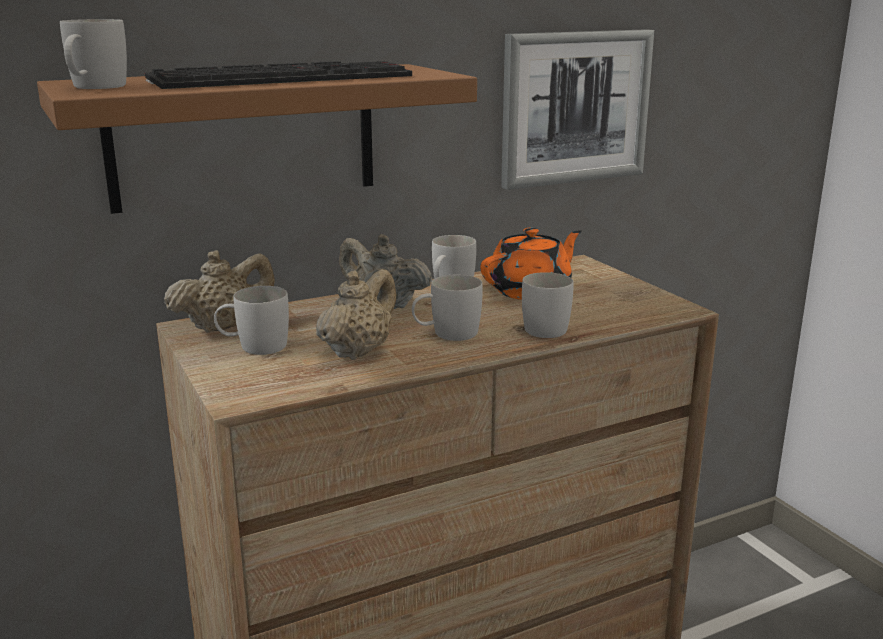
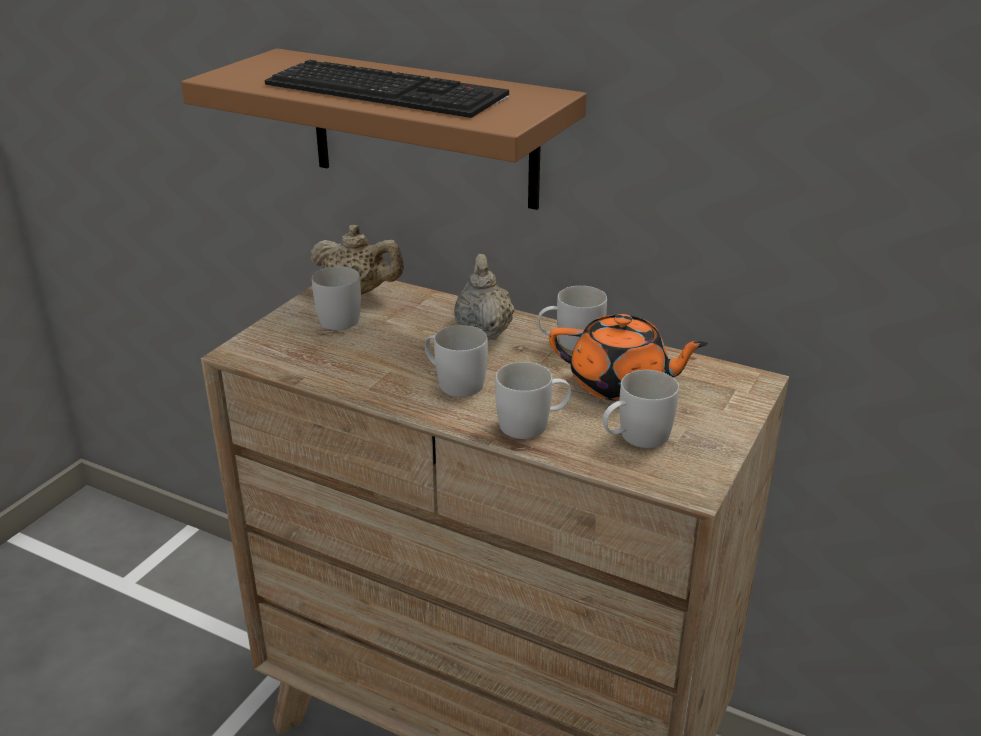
camera: 55 degrees right, 10 degrees up
white mug [60,19,127,89] -> white mug moved to [603,370,679,448]
beige teapot [316,269,396,360] -> none
picture [501,29,654,190] -> none

